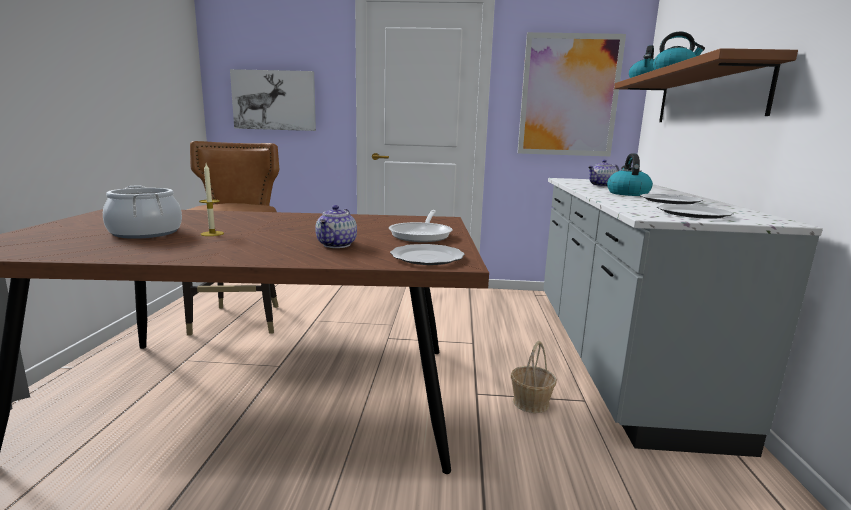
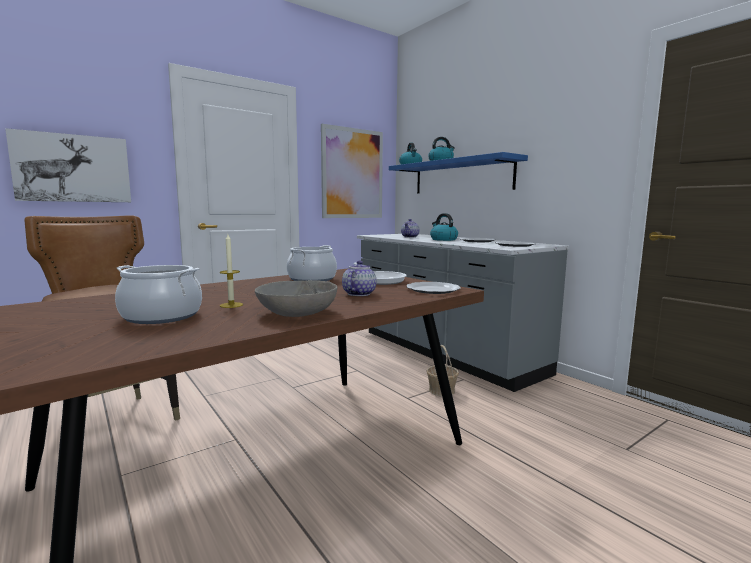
camera: 40 degrees left, 5 degrees down
teapot [315,205,357,248] -> teapot turned 135 degrees counterclockwise [342,261,376,296]
brown shelf [614,48,798,122] -> blue shelf [389,152,528,193]
none -> grey bowl [255,280,337,317]
none -> cooking pot [287,245,337,281]

